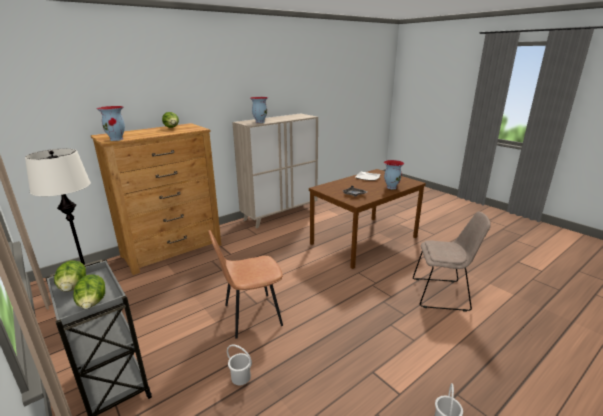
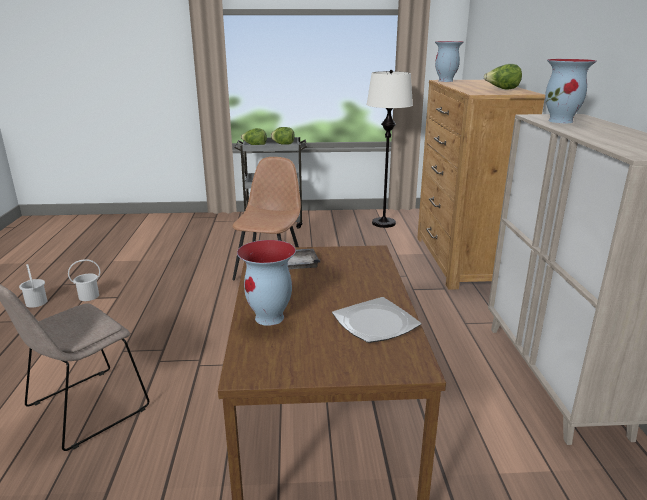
camera: 125 degrees right, 0 degrees up
white bucket [227,344,252,385] -> white bucket moved to [68,259,100,301]

